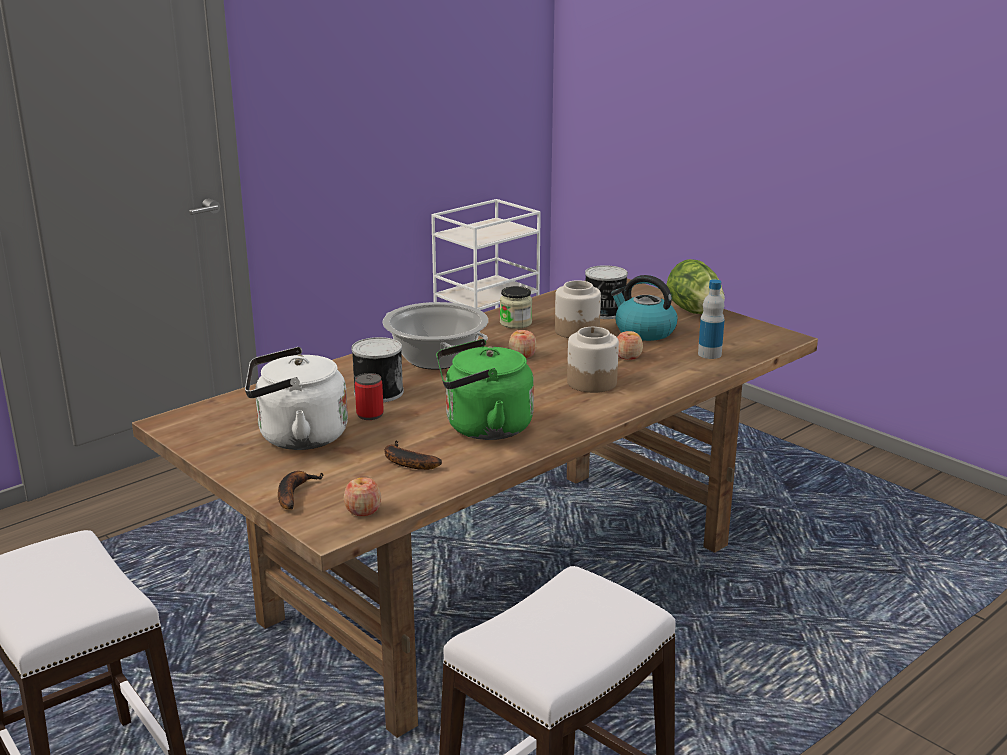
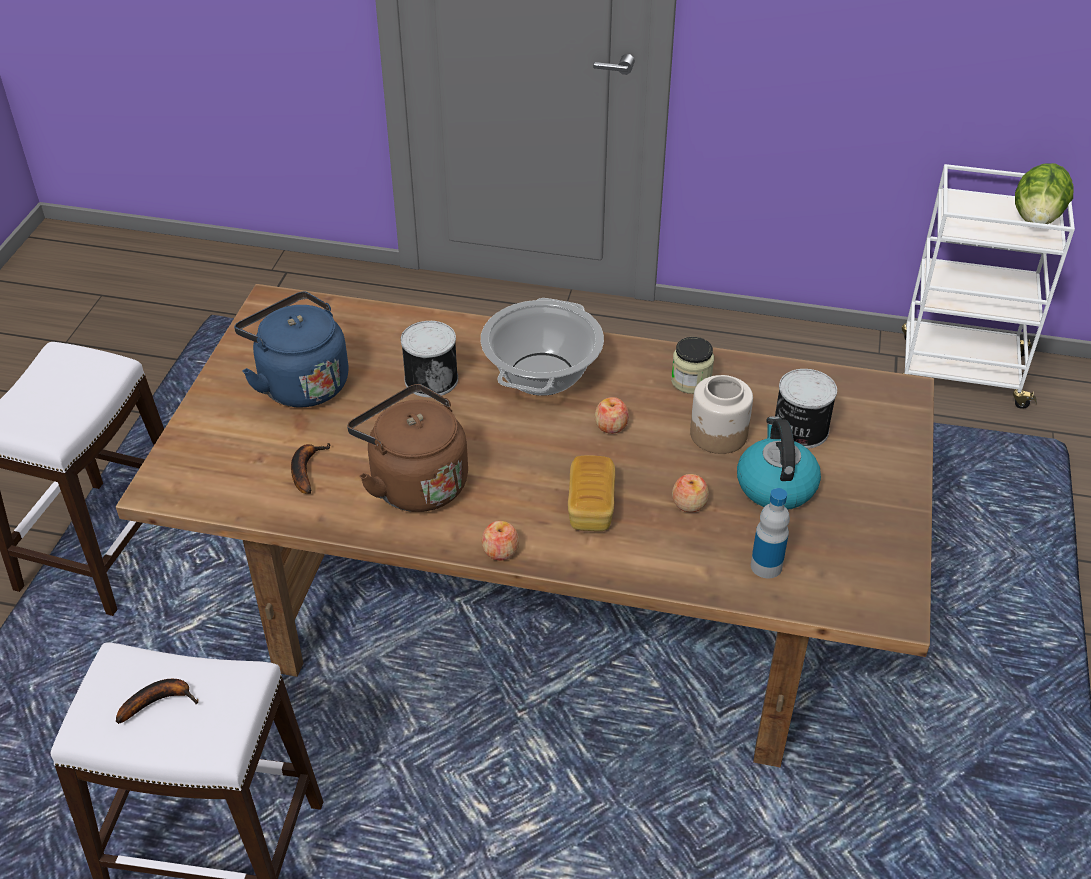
camera: 55 degrees right, 20 degrees up
white kettle [245,347,348,450] -> blue kettle [234,292,349,408]
banana [278,471,323,510] -> banana moved to [116,679,198,724]
apple [344,477,381,516] -> apple moved to [482,521,519,561]
can [355,373,384,420] -> none
green kettle [436,339,534,440] -> brown kettle [347,384,468,512]
jar [567,327,619,393] -> bread [568,456,615,531]
lettuce [666,259,725,314] -> lettuce moved to [1015,163,1074,224]

